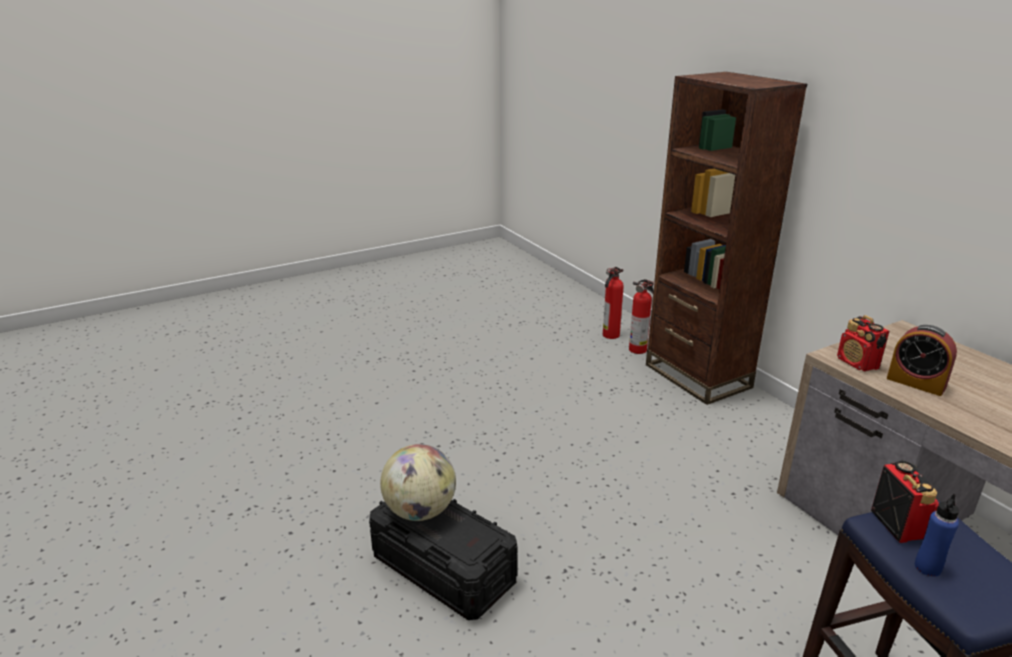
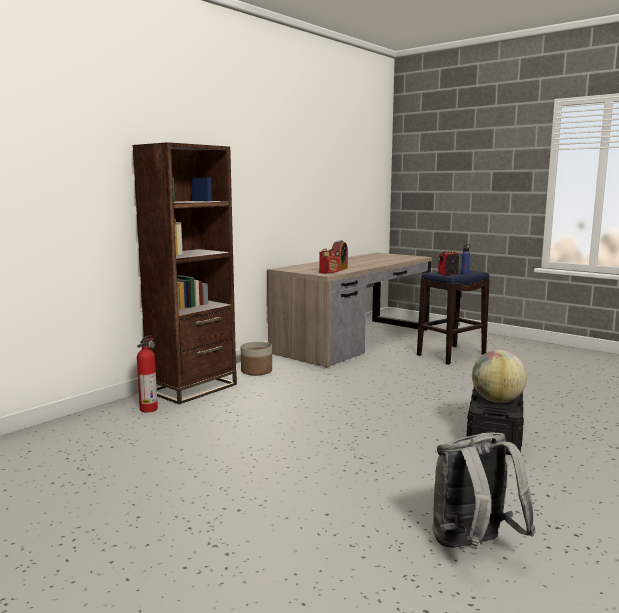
camera: 110 degrees left, 15 degrees down
fire extinguisher [603,267,624,339] -> none
none -> planter [241,342,272,376]
none -> grey backpack [432,433,536,549]

